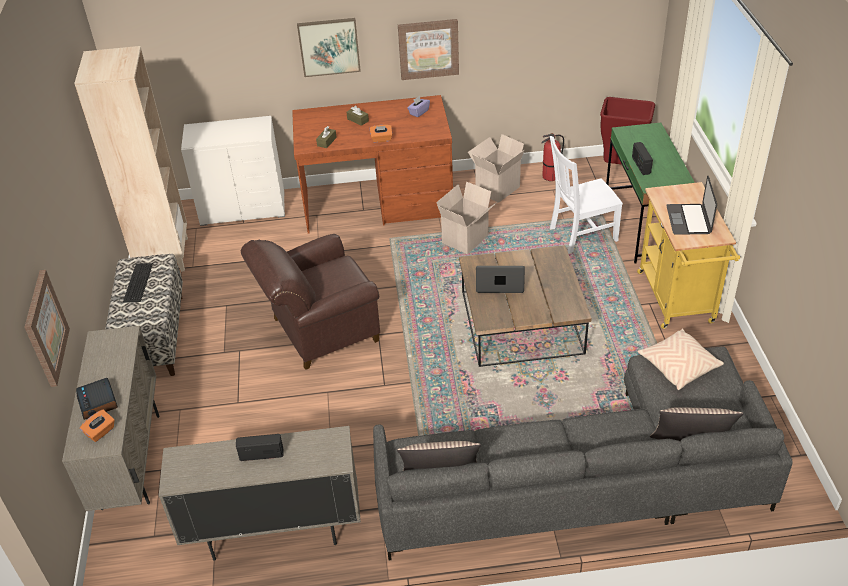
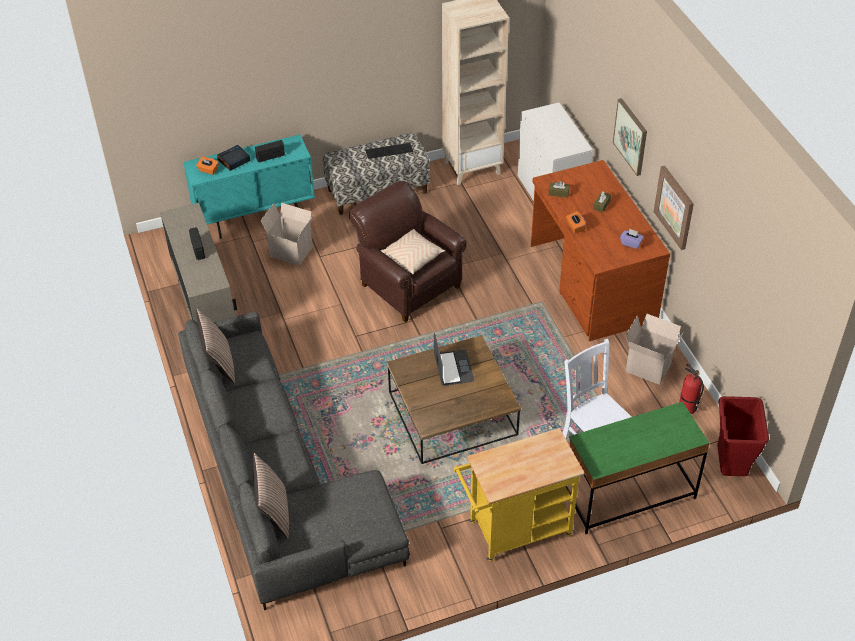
camera: 75 degrees right, 5 degrees up
picture [24,270,70,387] -> none
beige cabinet [62,326,159,511] -> turquoise cabinet [183,135,315,239]
cardboard box [436,182,496,254] -> cardboard box moved to [260,203,314,266]
radio [632,142,653,175] -> radio moved to [255,140,285,162]
beige pillow [638,329,724,390] -> beige pillow moved to [380,229,445,274]
laptop [666,176,717,235] -> none

